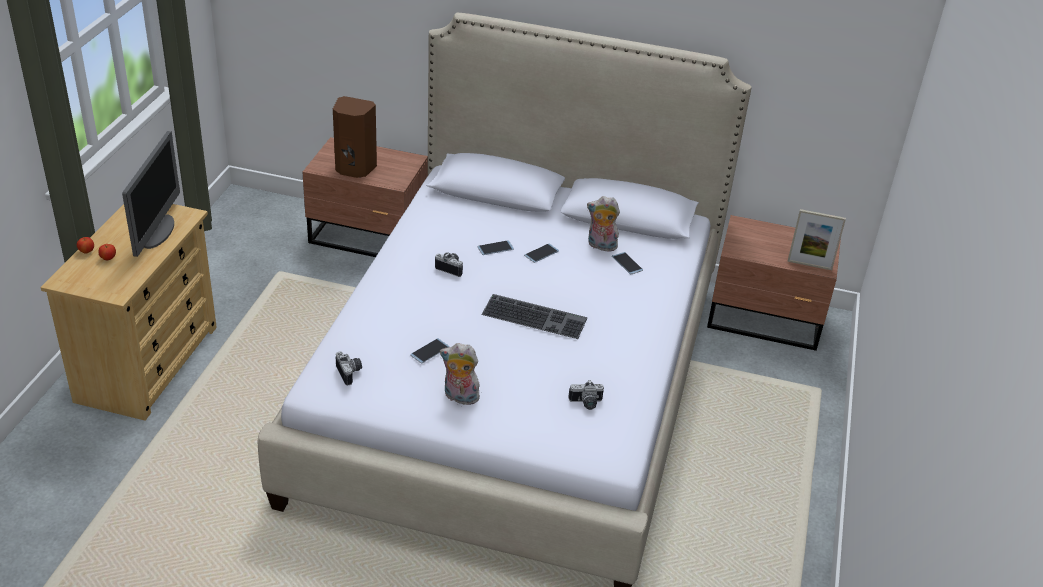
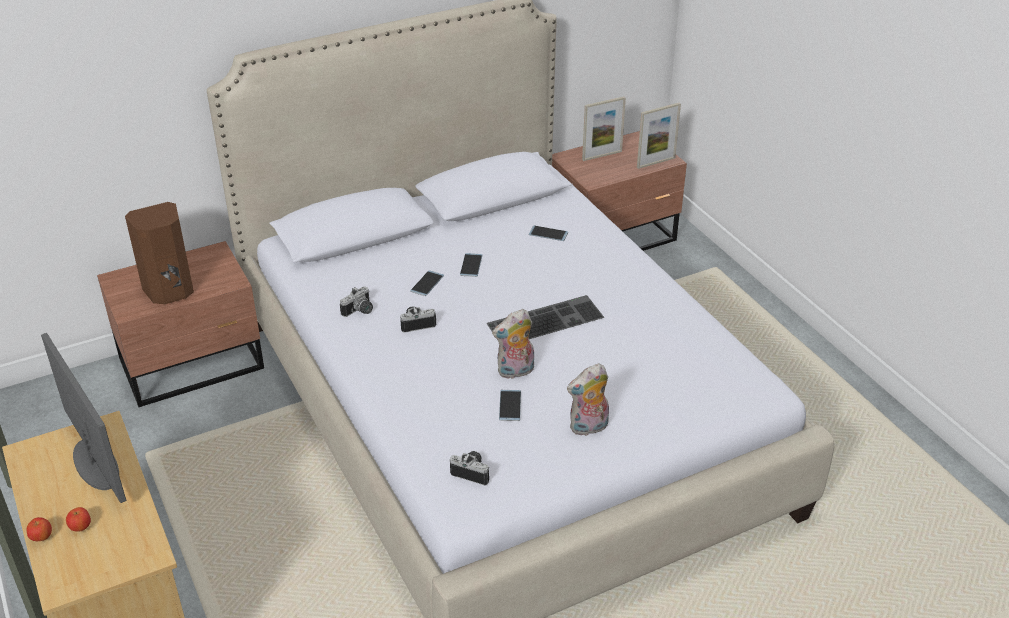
camera: 40 degrees left, 0 degrees up
camera [569,380,604,410] -> camera moved to [340,286,373,317]
plush toy [587,196,620,251] -> plush toy moved to [492,309,534,379]
none -> picture frame [582,96,626,161]

